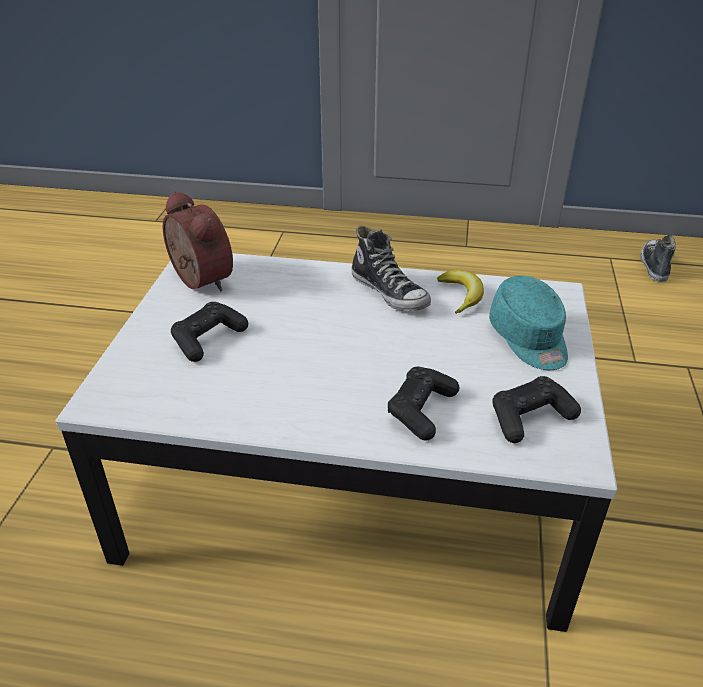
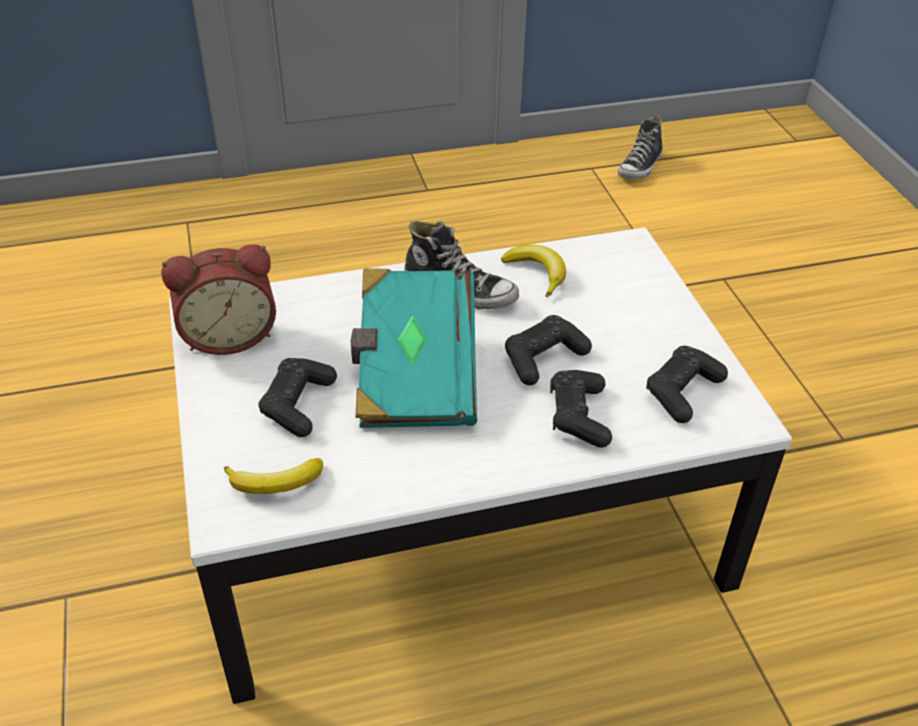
camera: 25 degrees left, 5 degrees up
alarm clock [163,191,233,292] -> alarm clock turned 135 degrees clockwise [161,244,276,355]
turquoise cap [489,276,568,370] -> none
shoe [640,235,676,282] -> shoe turned 135 degrees counterclockwise [617,115,663,179]
none -> banana [224,458,323,494]
none -> turquoise book [351,268,477,428]
none -> black game controller [505,315,592,385]

